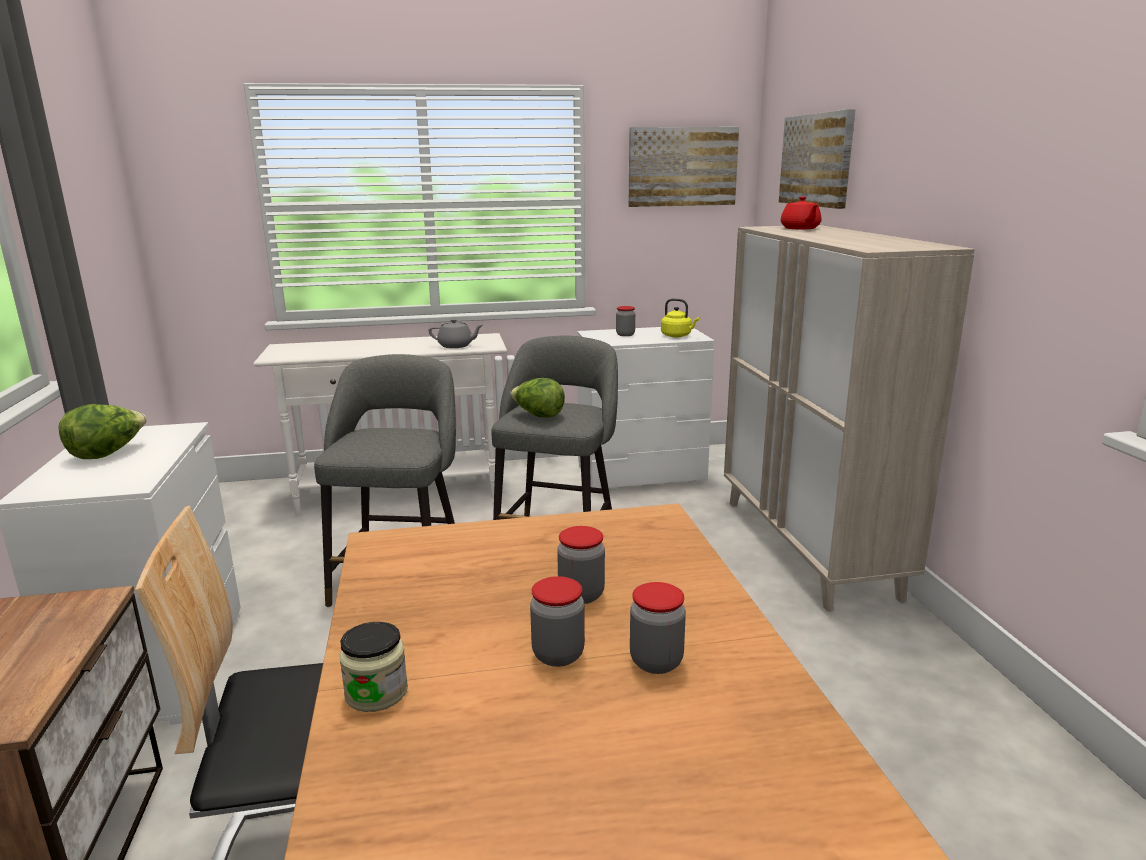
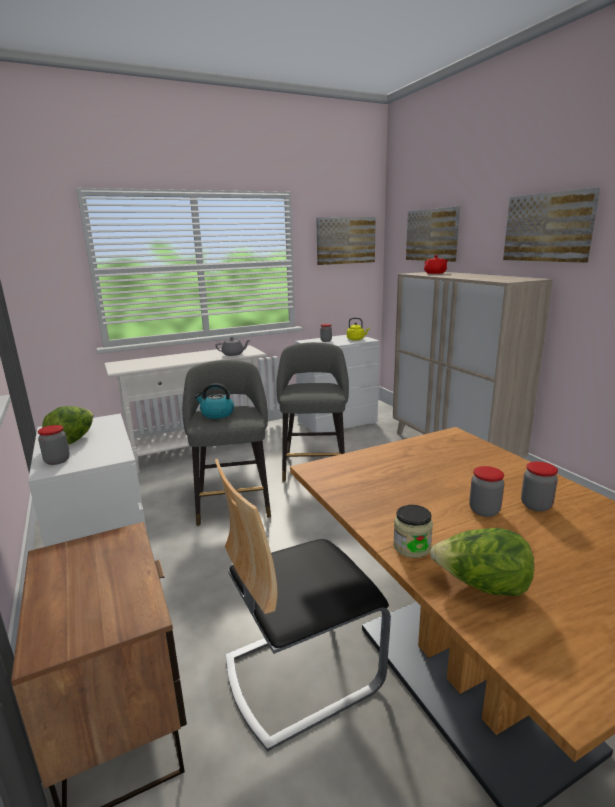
camera: 15 degrees left, 0 degrees up
lettuce [510,378,565,417] -> lettuce moved to [430,528,534,596]
jar [557,526,605,604] -> jar moved to [38,425,70,465]
none -> kettle [195,383,234,419]
none -> picture [503,187,600,263]

